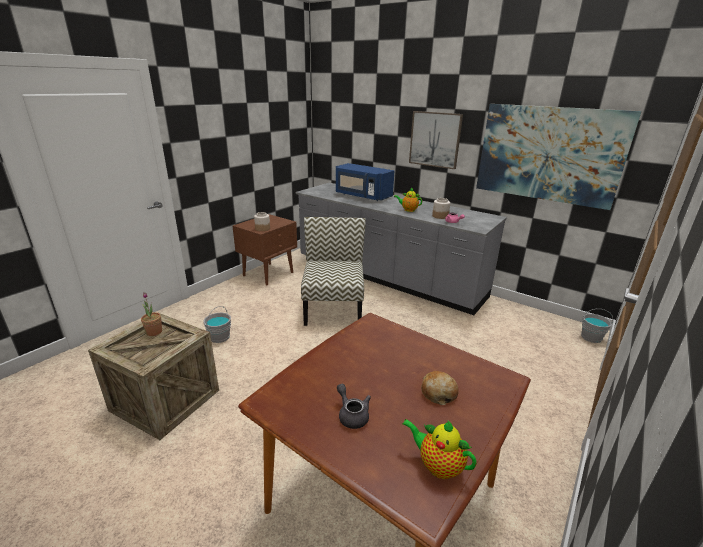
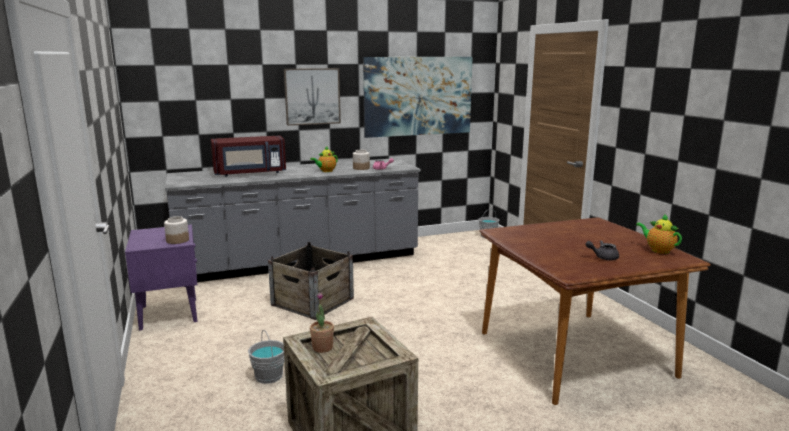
camera: 55 degrees left, 10 degrees down
brown nightstand [232,214,297,286] -> purple nightstand [125,224,197,330]
chair [301,217,366,326] -> crate [268,242,354,320]
blue microwave [336,163,395,201] -> red microwave [211,136,286,177]
teapot [402,419,477,479] -> teapot turned 75 degrees clockwise [636,214,682,254]
bread [421,371,459,405] -> none

